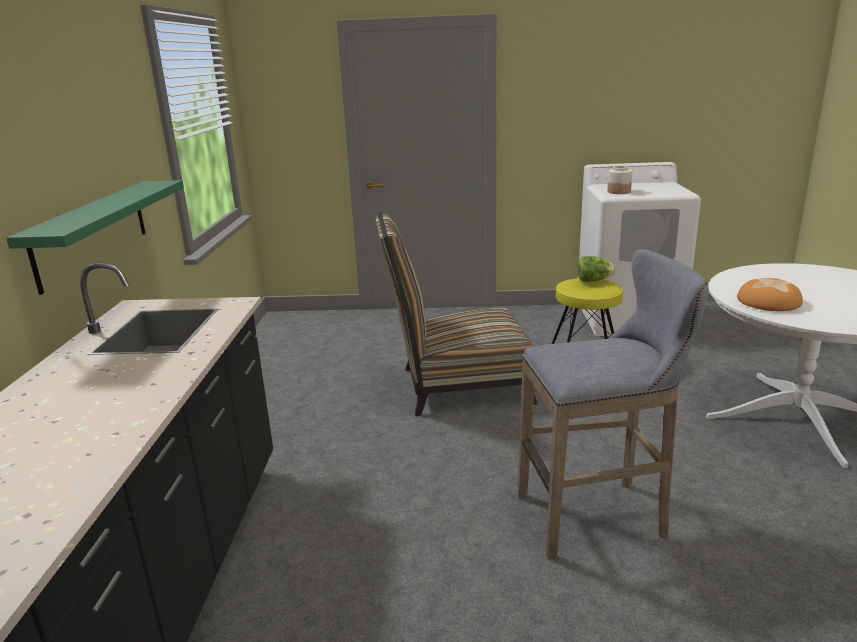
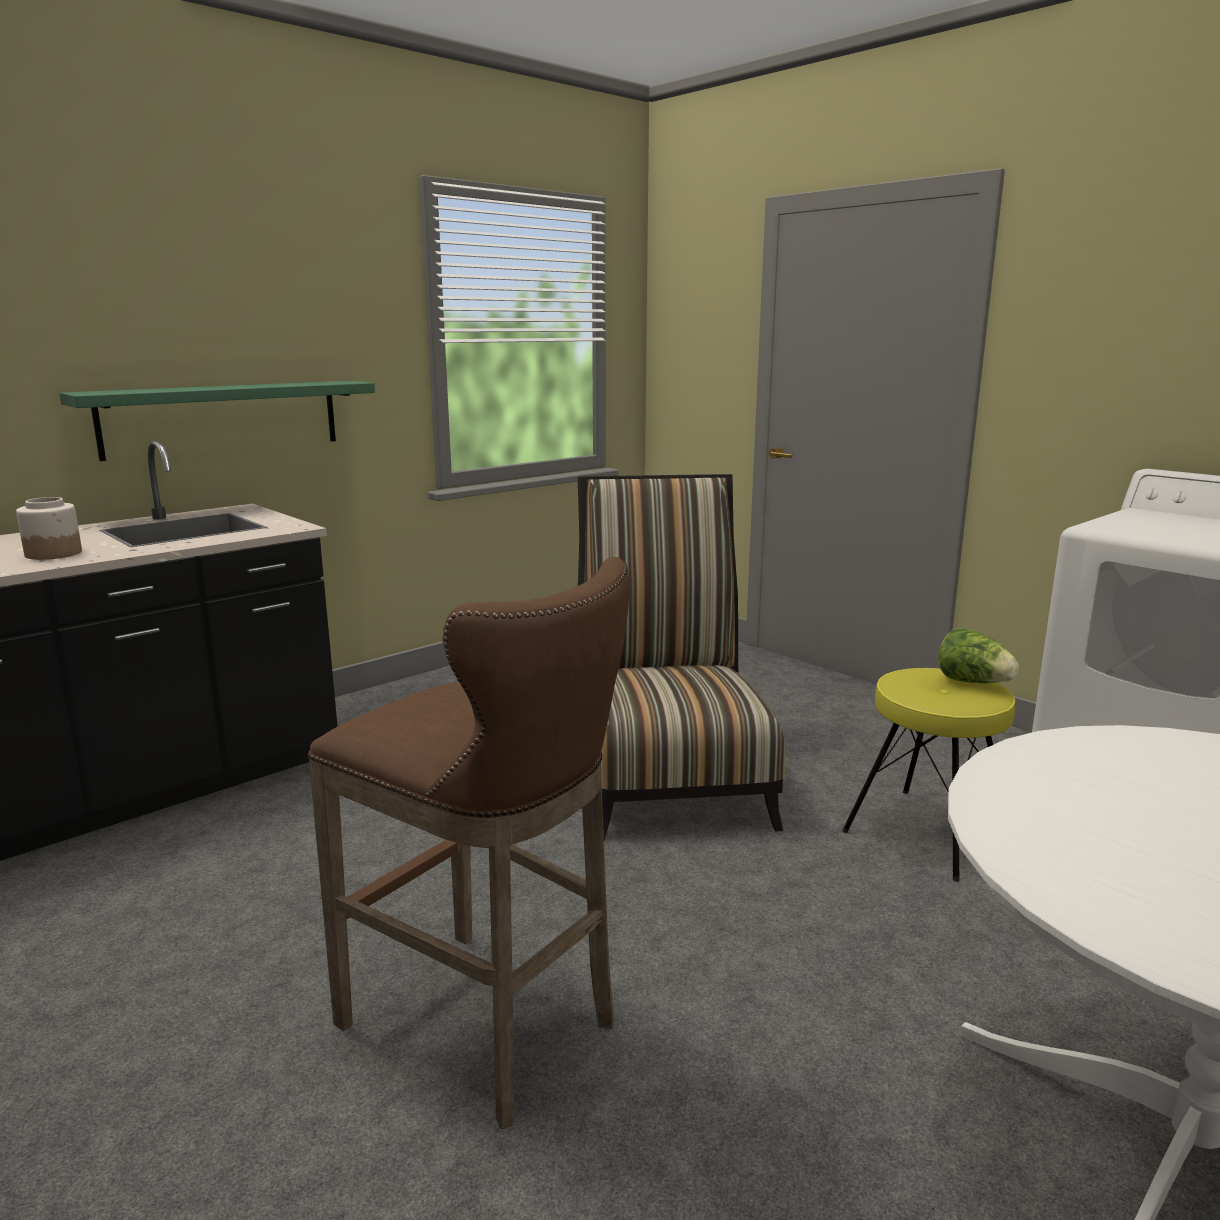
camera: 45 degrees right, 5 degrees down
chair [376,212,538,416] -> chair turned 45 degrees clockwise [578,474,785,841]
grey stool [518,249,708,559] -> brown stool [308,557,630,1129]
jar [607,166,632,194] -> jar moved to [16,497,82,560]
bread [737,278,803,311] -> none

